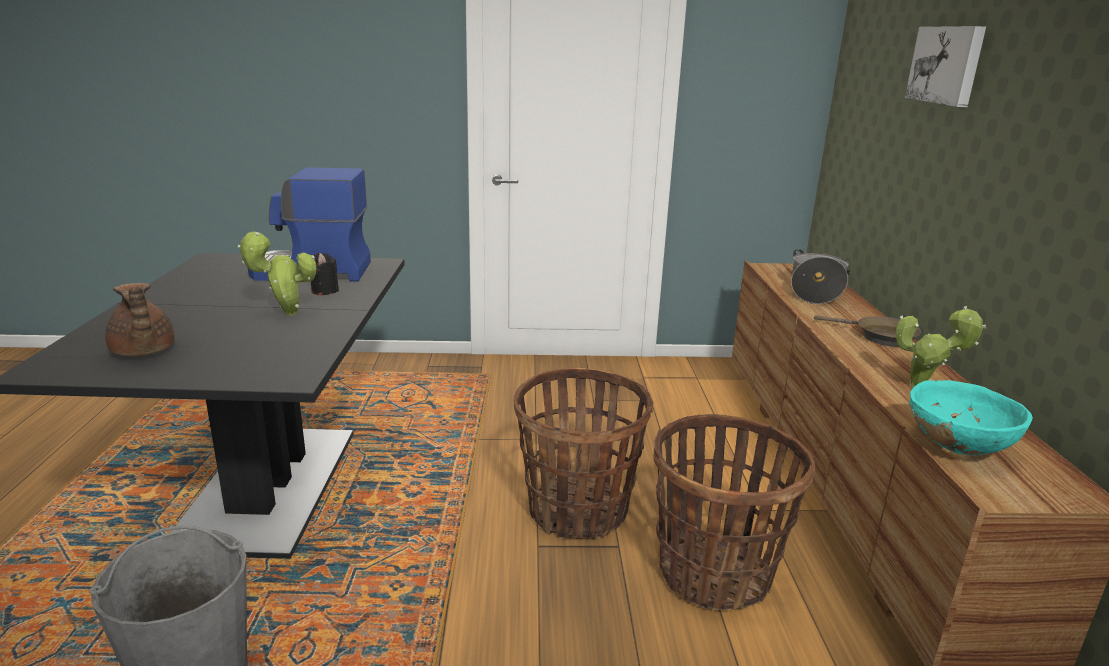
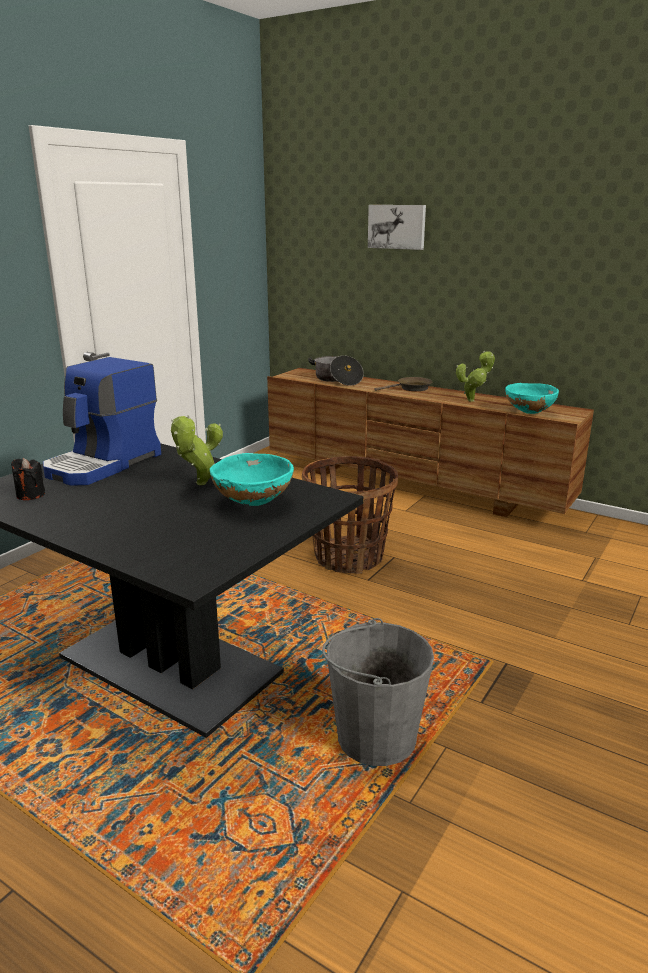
camera: 55 degrees left, 0 degrees up
brown teapot [105,283,174,357] -> none
black candle [311,253,339,295] -> black candle moved to [11,458,45,500]
basket [654,414,816,610] -> none
none -> turquoise bowl [210,453,294,506]

